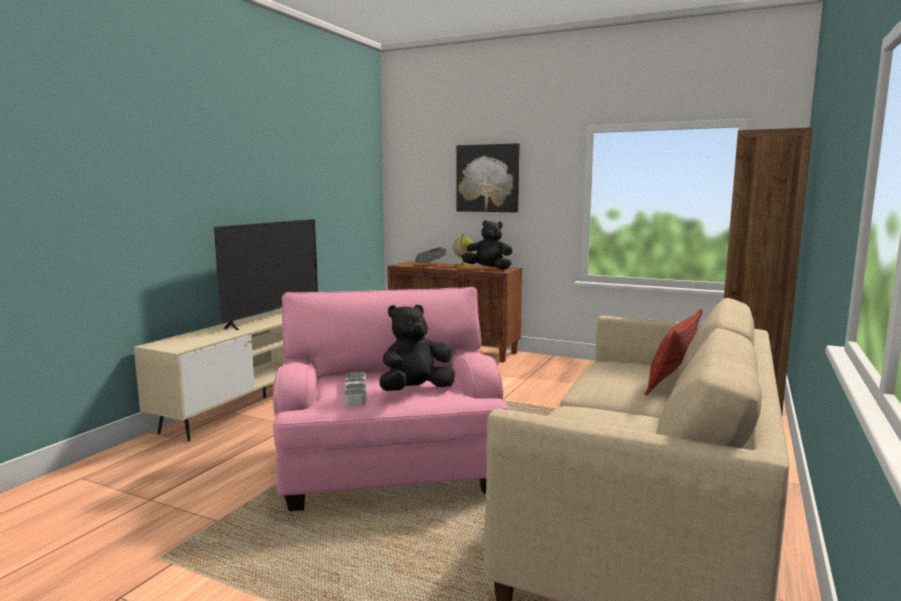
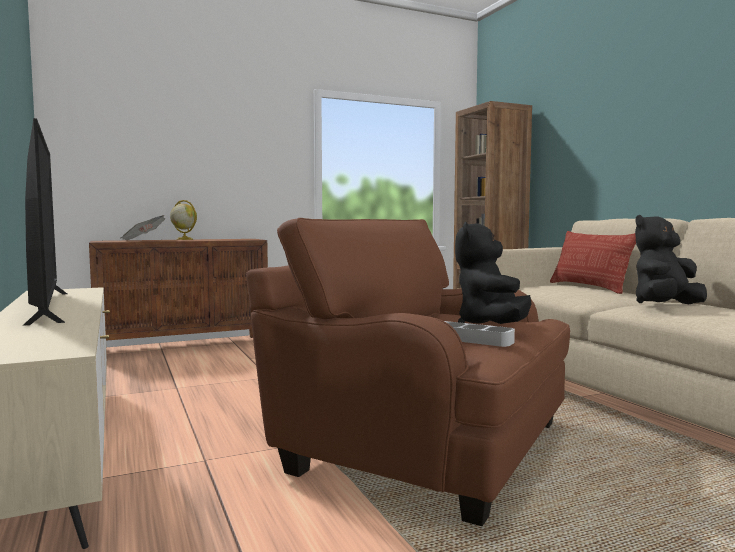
camera: 50 degrees left, 5 degrees down
pink armchair [273,287,509,511] -> brown armchair [246,218,570,526]
picture [456,143,520,212] -> none
black plush toy [462,220,513,270] -> black plush toy moved to [635,215,707,304]

